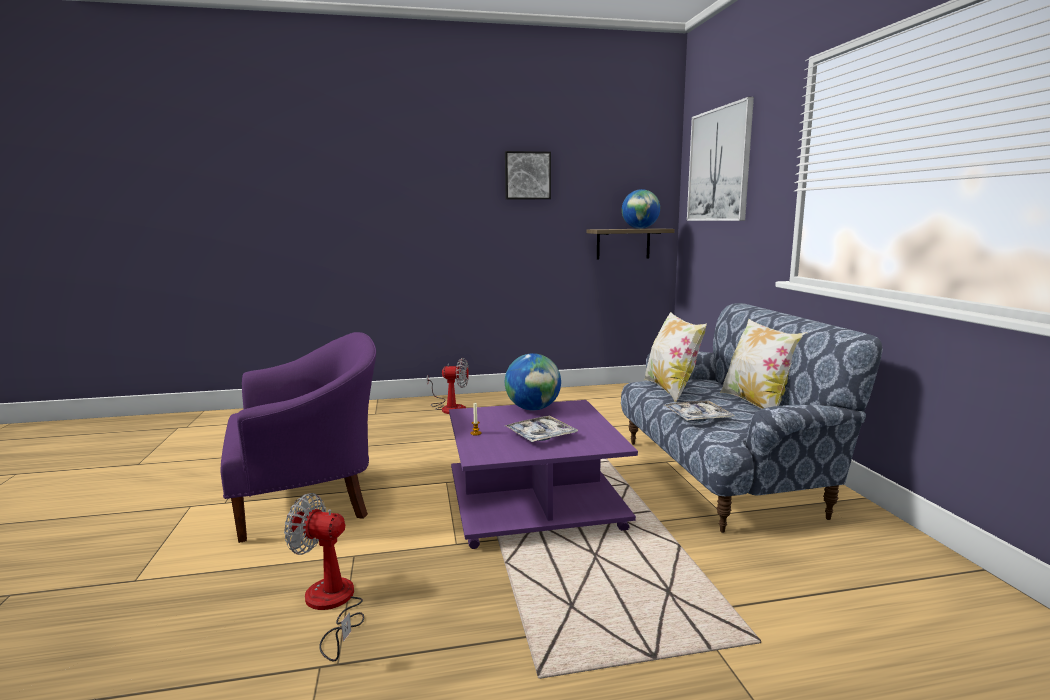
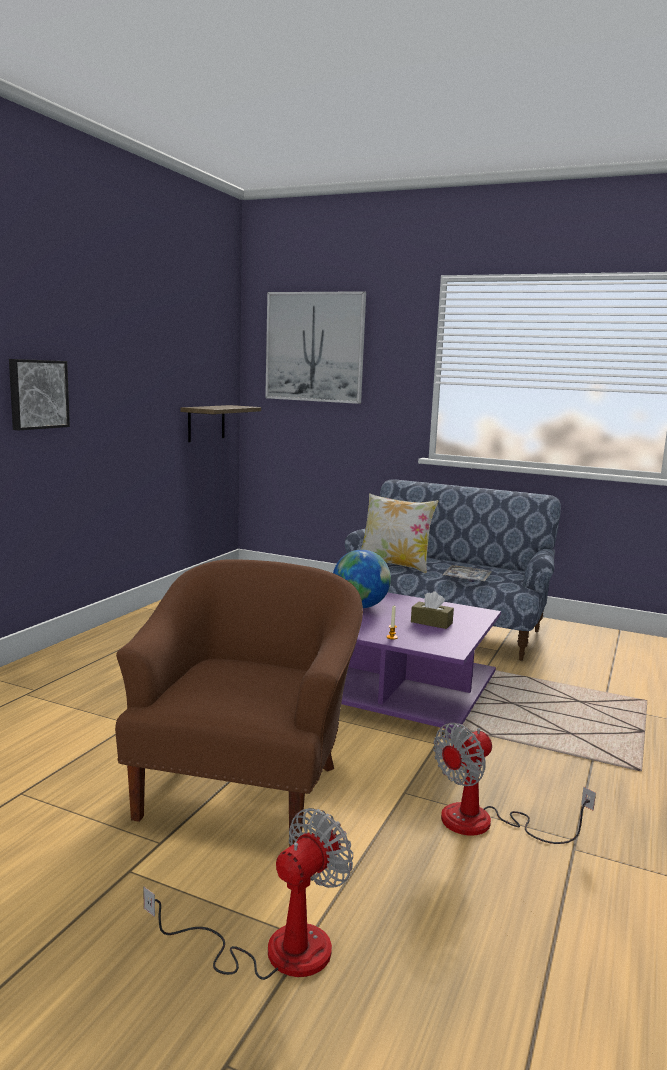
camera: 55 degrees left, 0 degrees up
purple armchair [220,332,376,543] -> brown armchair [115,559,363,847]
fan [427,358,469,414] -> fan moved to [143,808,353,980]
picture [505,151,551,199] -> picture moved to [9,359,70,430]
tray [505,416,578,442] -> brown tissue box [411,591,454,629]
globe [622,189,660,229] -> none
pillow [720,319,808,409] -> none

